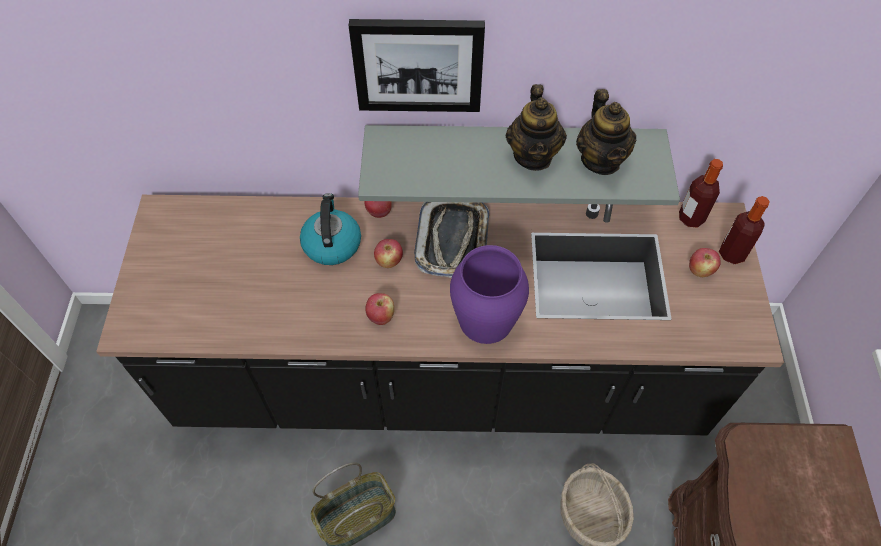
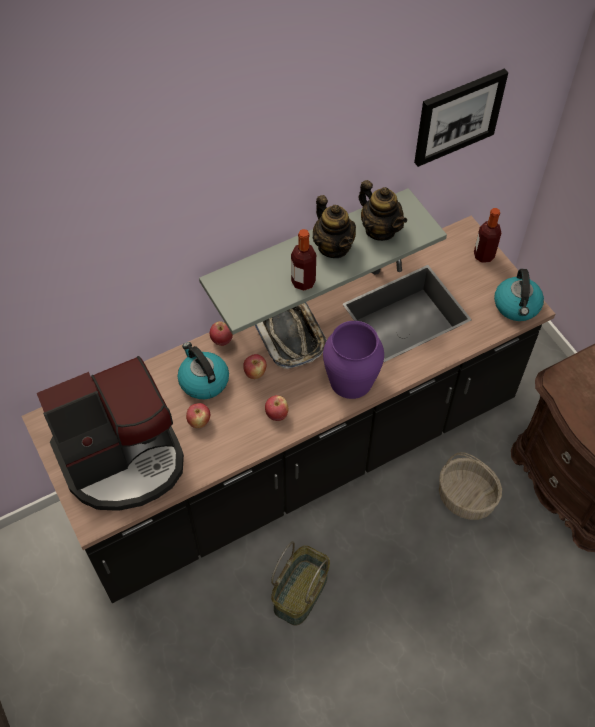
camera: 30 degrees left, 0 degrees up
picture [349,19,485,112] -> picture moved to [414,69,508,167]
bottle [679,159,723,228] -> bottle moved to [291,229,316,291]
apple [689,248,721,277] -> apple moved to [186,403,210,428]
none -> coffee machine [37,356,184,511]
none -> kettle [494,269,544,321]

